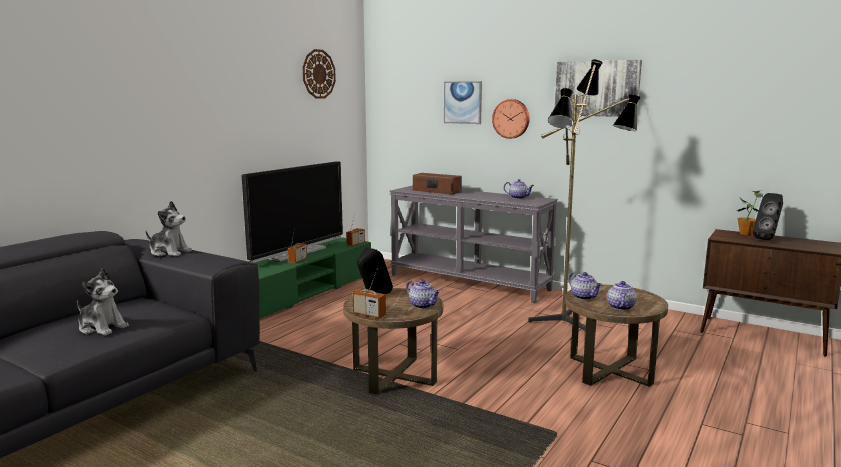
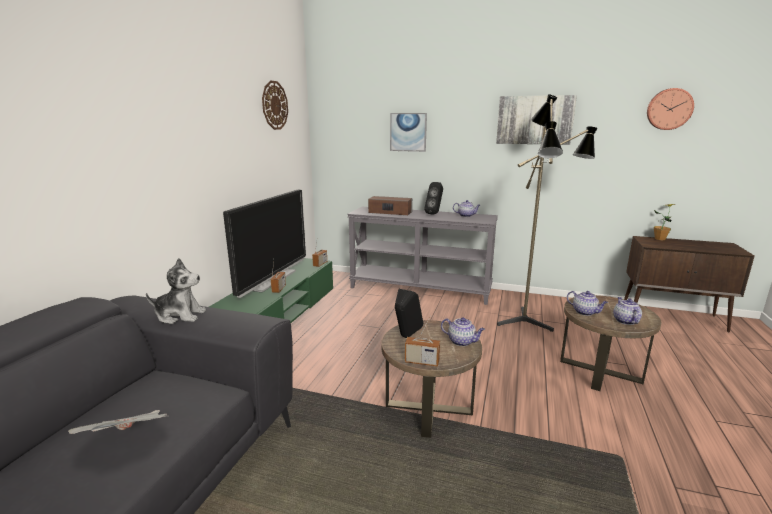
camera: 15 degrees left, 5 degrees up
plush toy [77,268,129,335] -> newspaper [68,410,167,434]
wall clock [492,99,530,139] -> wall clock moved to [647,88,694,130]
black speaker [753,193,783,240] -> black speaker moved to [424,182,443,215]

